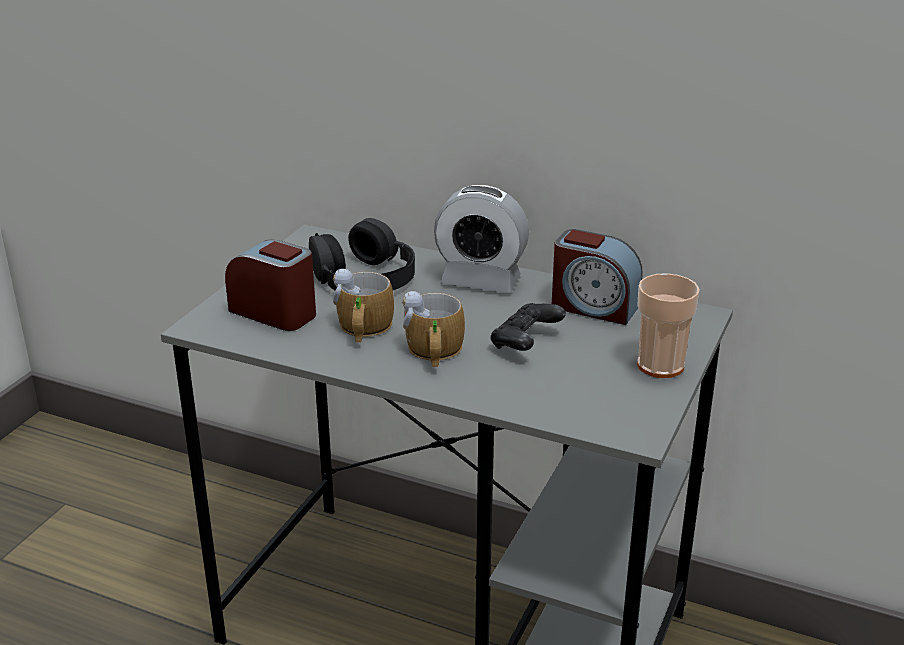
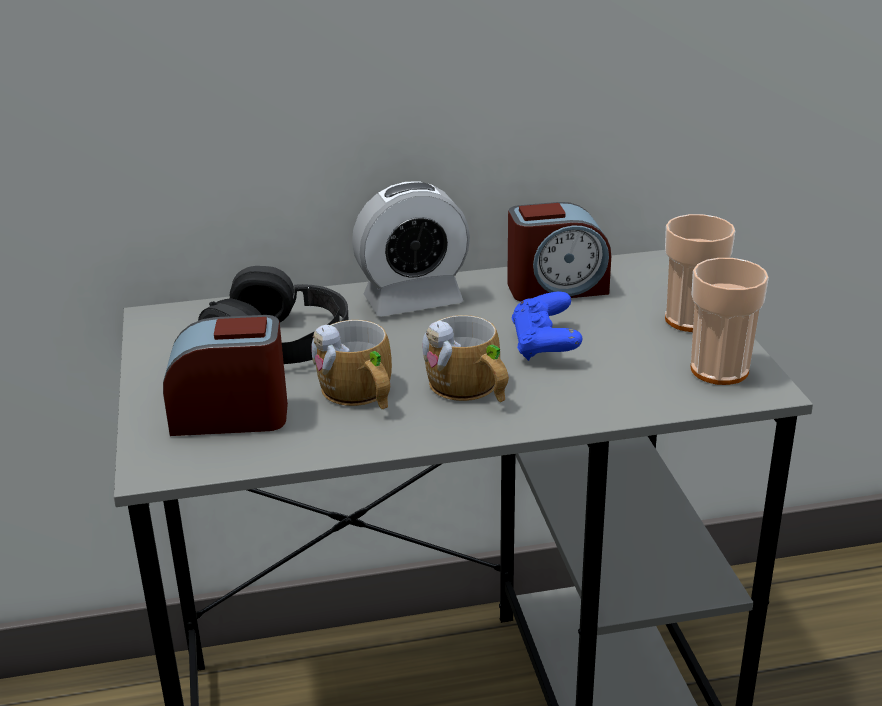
camera: 35 degrees left, 0 degrees up
black game controller [490,303,566,351] -> blue game controller [512,292,582,361]
none -> cup [691,258,769,385]

